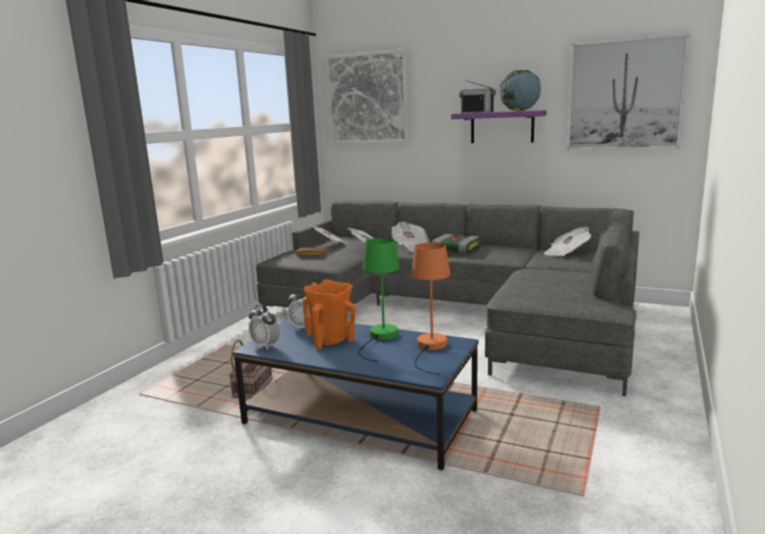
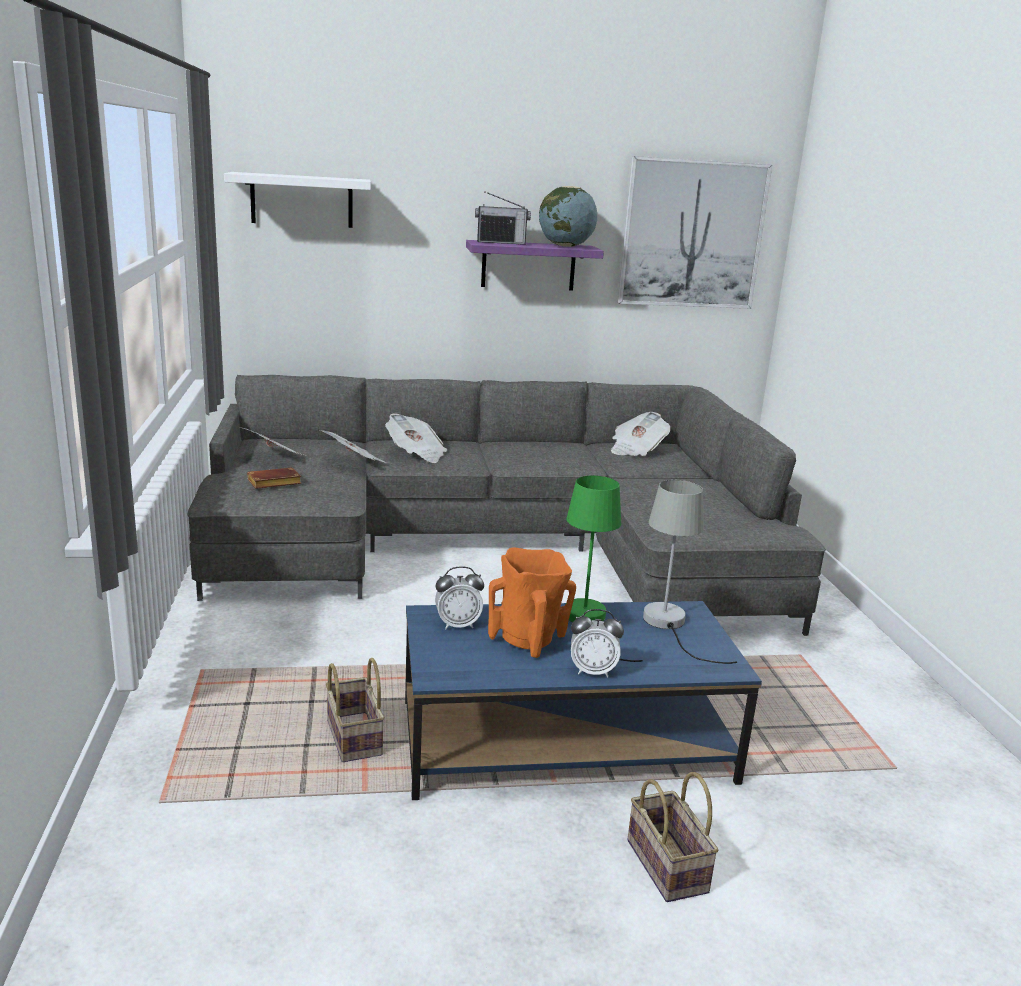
camera: 35 degrees left, 5 degrees up
alarm clock [248,305,280,350] -> alarm clock moved to [571,609,624,677]
picture [325,49,409,144] -> white shelf [224,172,371,228]
orange table lamp [411,243,450,375] -> grey table lamp [643,480,737,664]
book [431,234,481,254] -> none
none -> basket [627,772,718,902]

